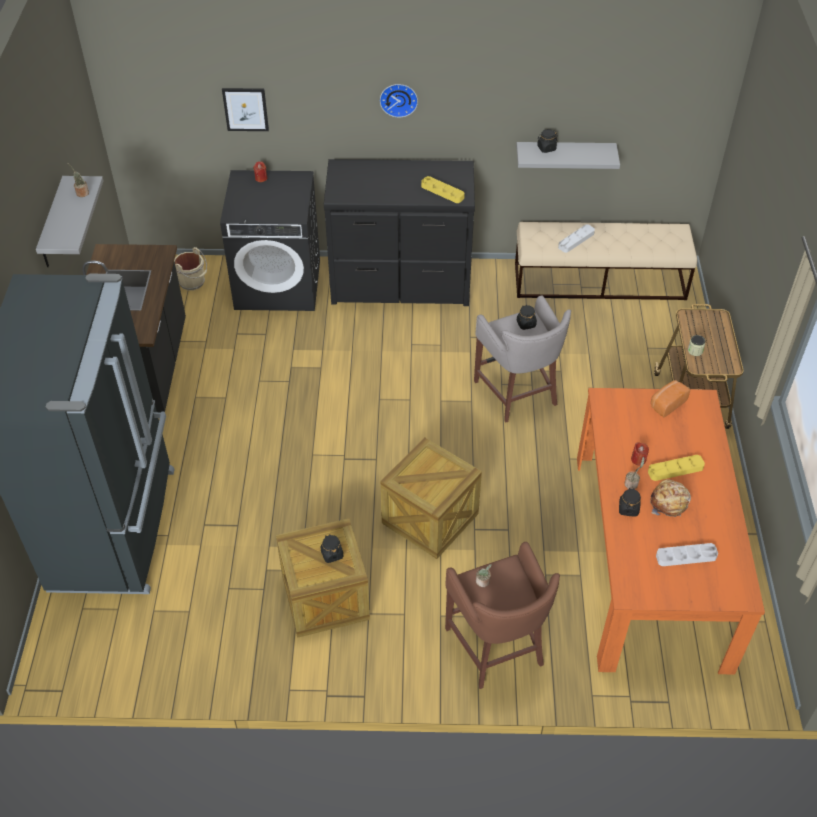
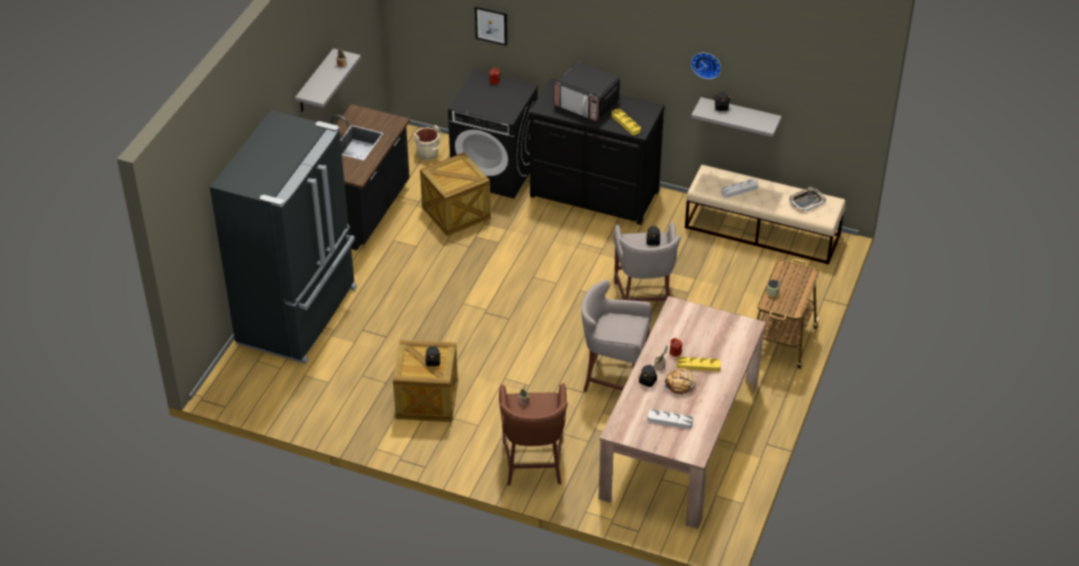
camera: 20 degrees right, 5 degrees down
wall clock [380,84,418,118] -> wall clock moved to [691,53,721,79]
crate [381,438,482,559] -> crate moved to [420,152,491,236]
orange dining table [577,388,765,675] -> beige dining table [598,296,766,529]
bread [651,380,690,417] -> none
none -> microwave [554,62,620,122]
none -> grey stool [581,279,651,392]
none -> tray [789,187,826,211]

